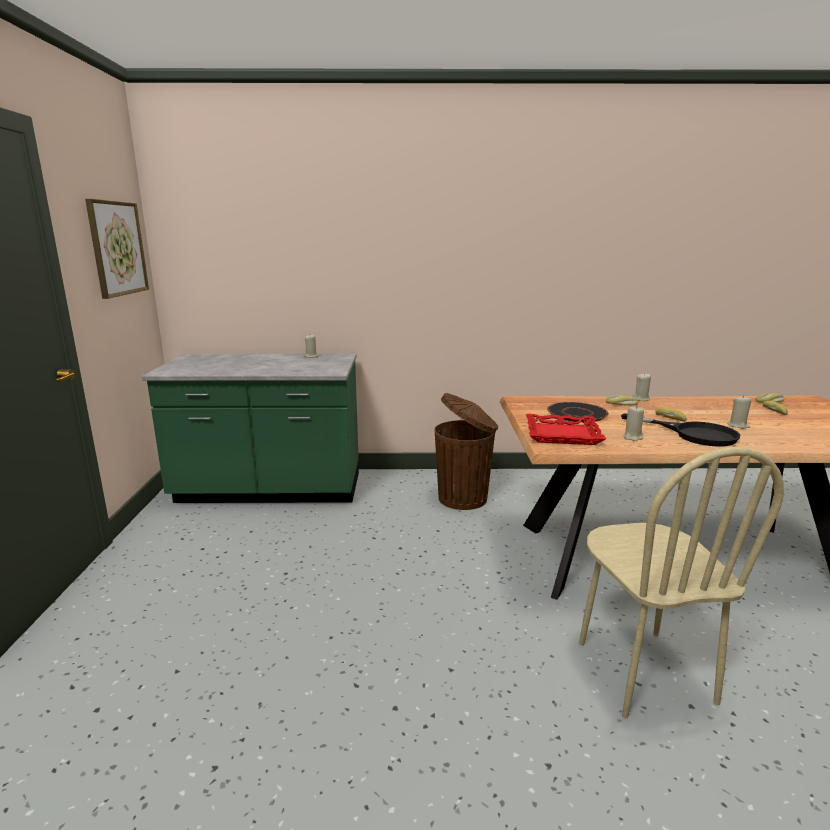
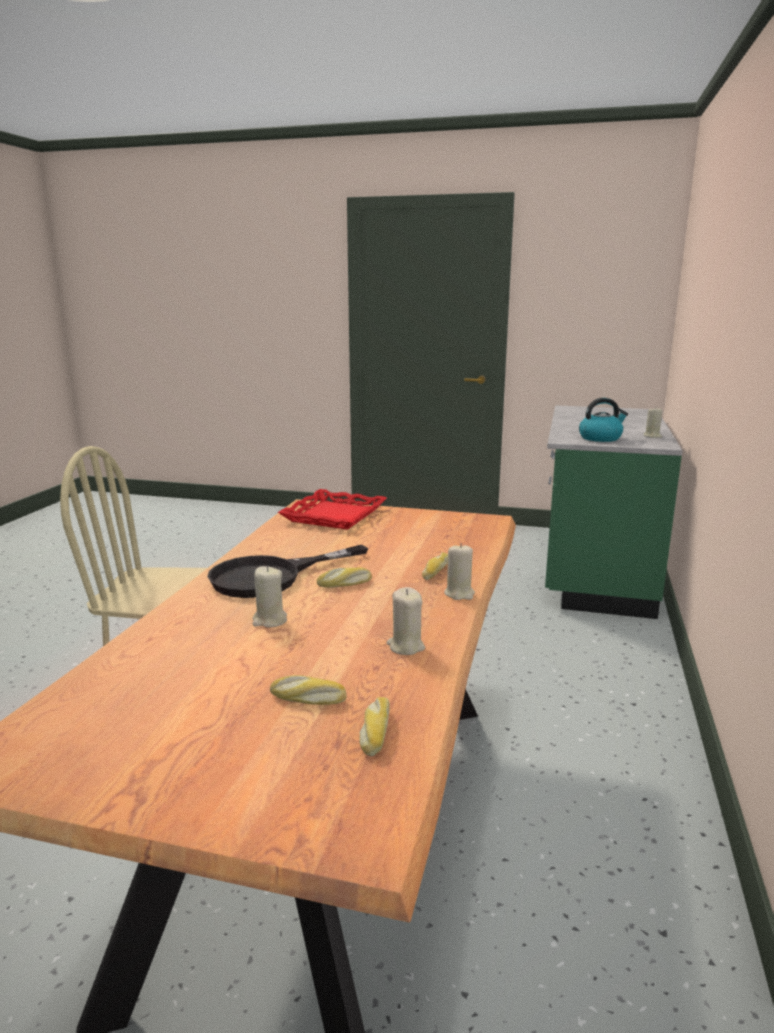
camera: 105 degrees right, 0 degrees up
picture [85,199,149,299] -> none
brown trash can [434,393,498,510] -> none
black plate [547,402,609,422] -> none
beige candle [623,407,644,441] -> beige candle moved to [387,587,425,655]
none -> kettle [579,398,628,442]

